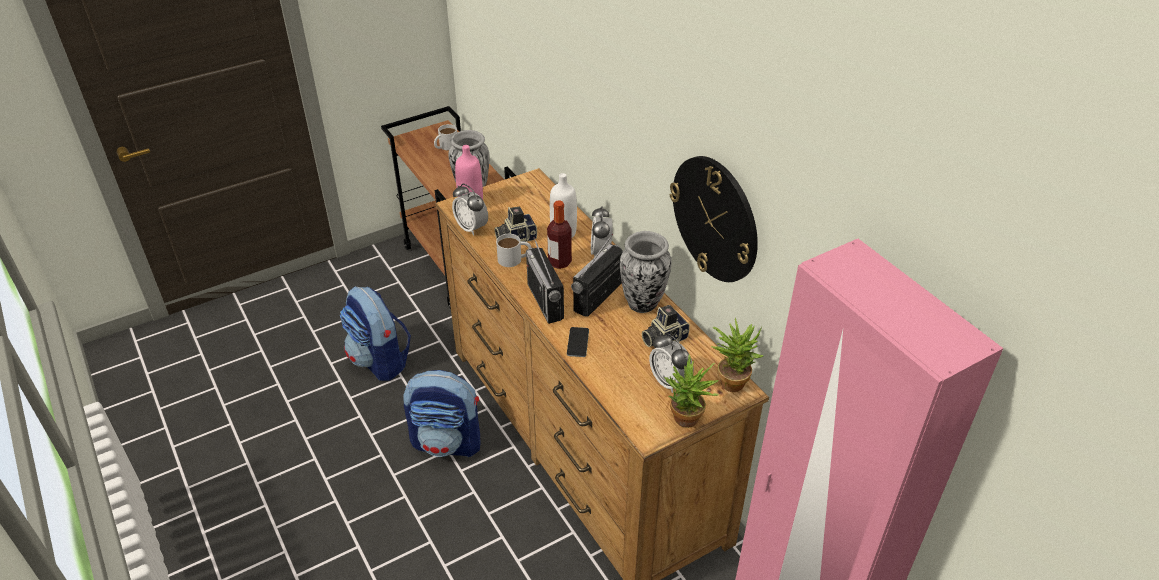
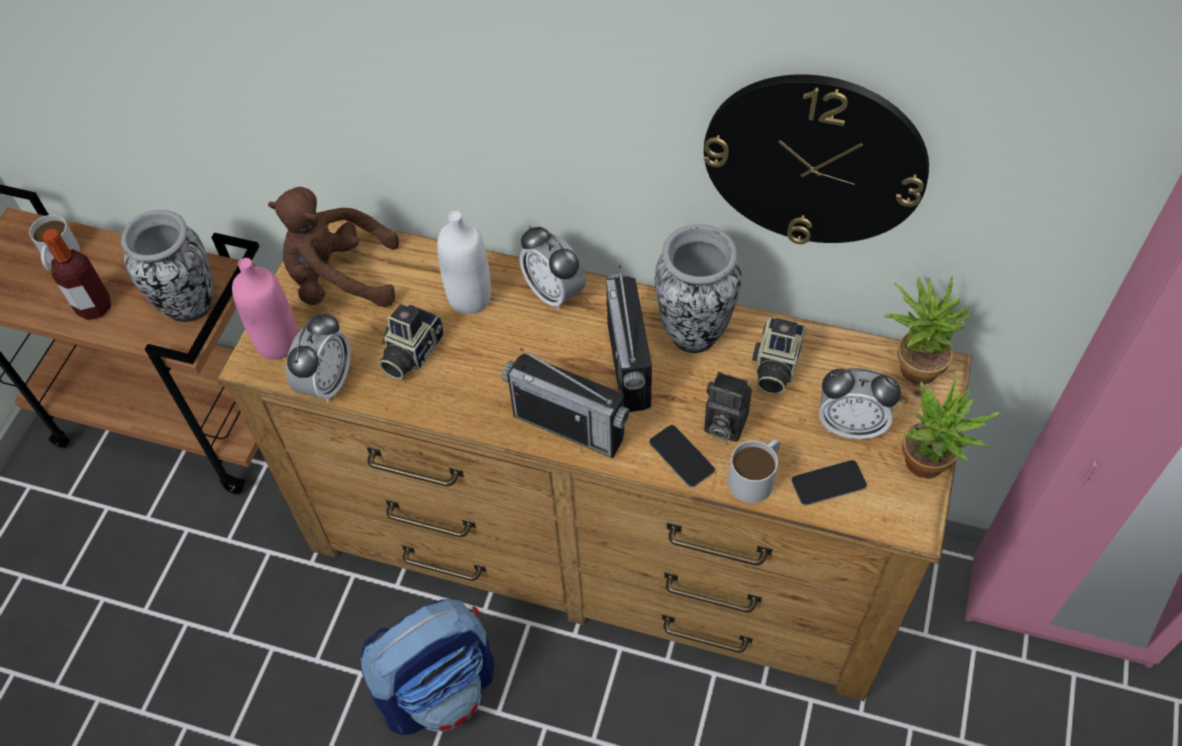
camera: 40 degrees left, 15 degrees up
backpack [340,286,411,381] -> none
alarm clock [452,184,488,236] -> alarm clock turned 75 degrees counterclockwise [286,312,351,403]
white mug [496,234,531,267] -> white mug moved to [728,439,780,503]
bottle [547,200,572,269] -> bottle moved to [43,229,111,320]
none -> brown plush toy [268,187,399,307]
none -> camera [704,372,752,442]
none -> phone [791,460,867,506]

